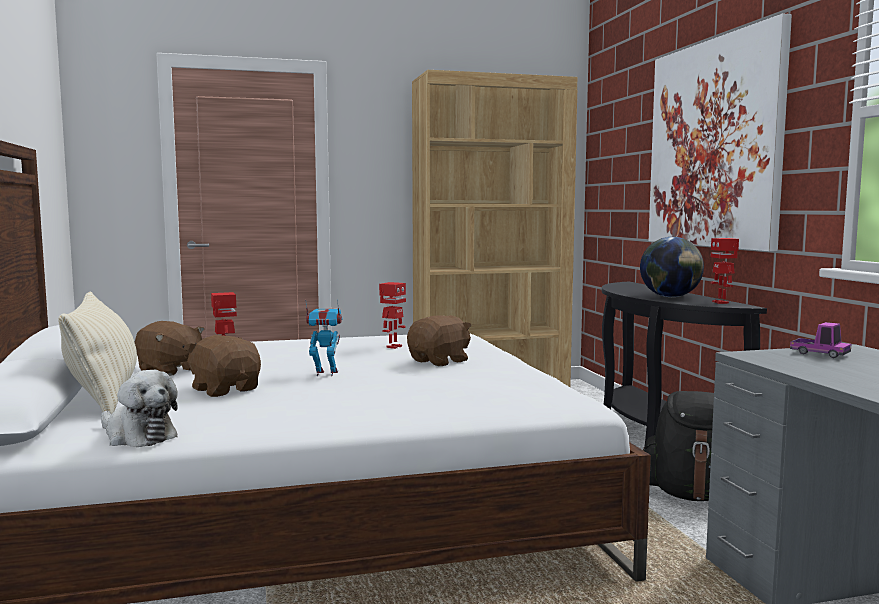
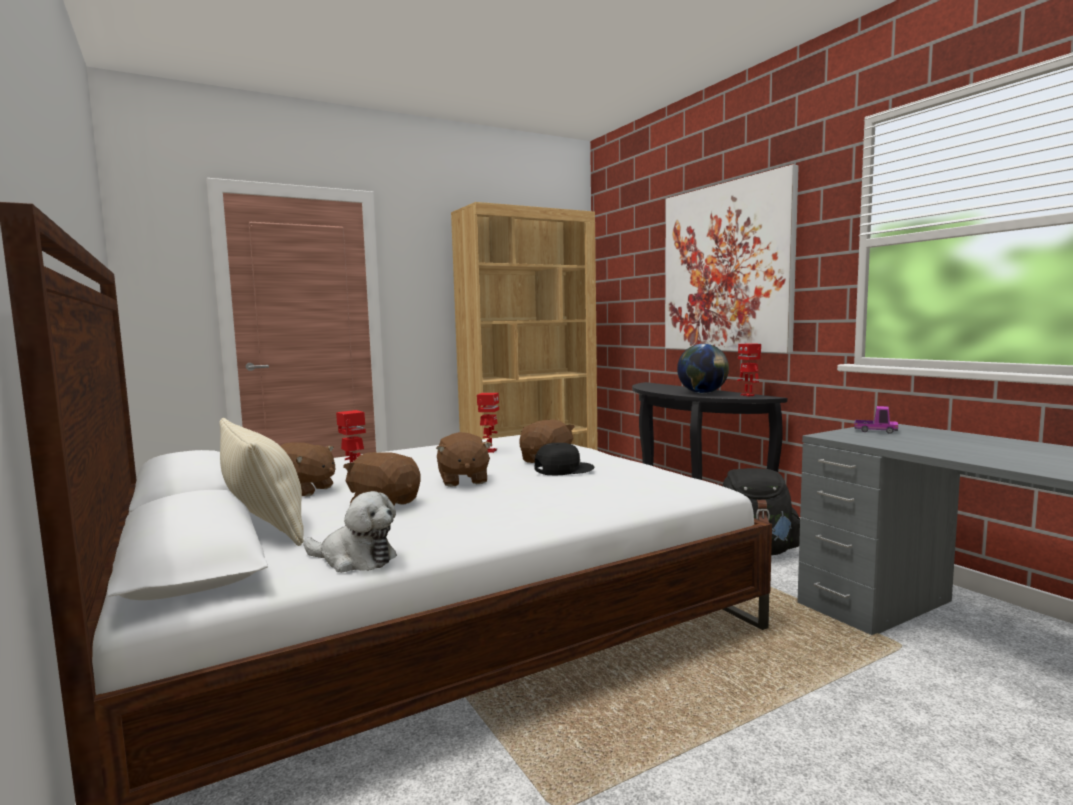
camera: 15 degrees left, 0 degrees up
toy robot [305,300,343,376] -> brown plush toy [436,432,492,487]
none -> black cap [535,443,594,475]

